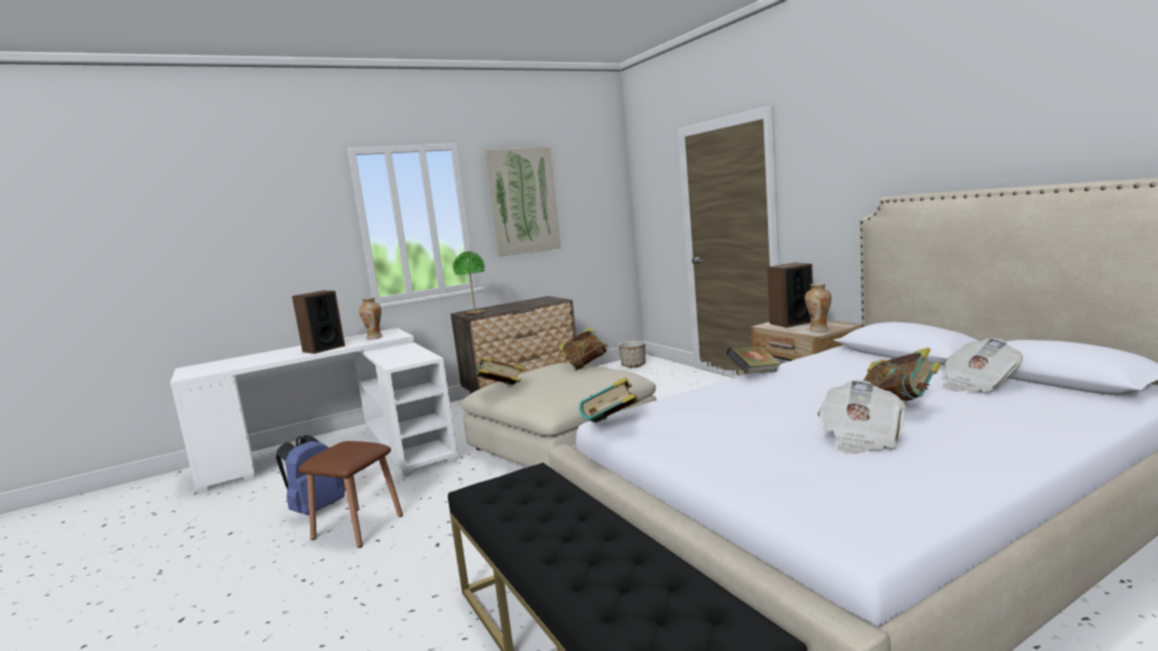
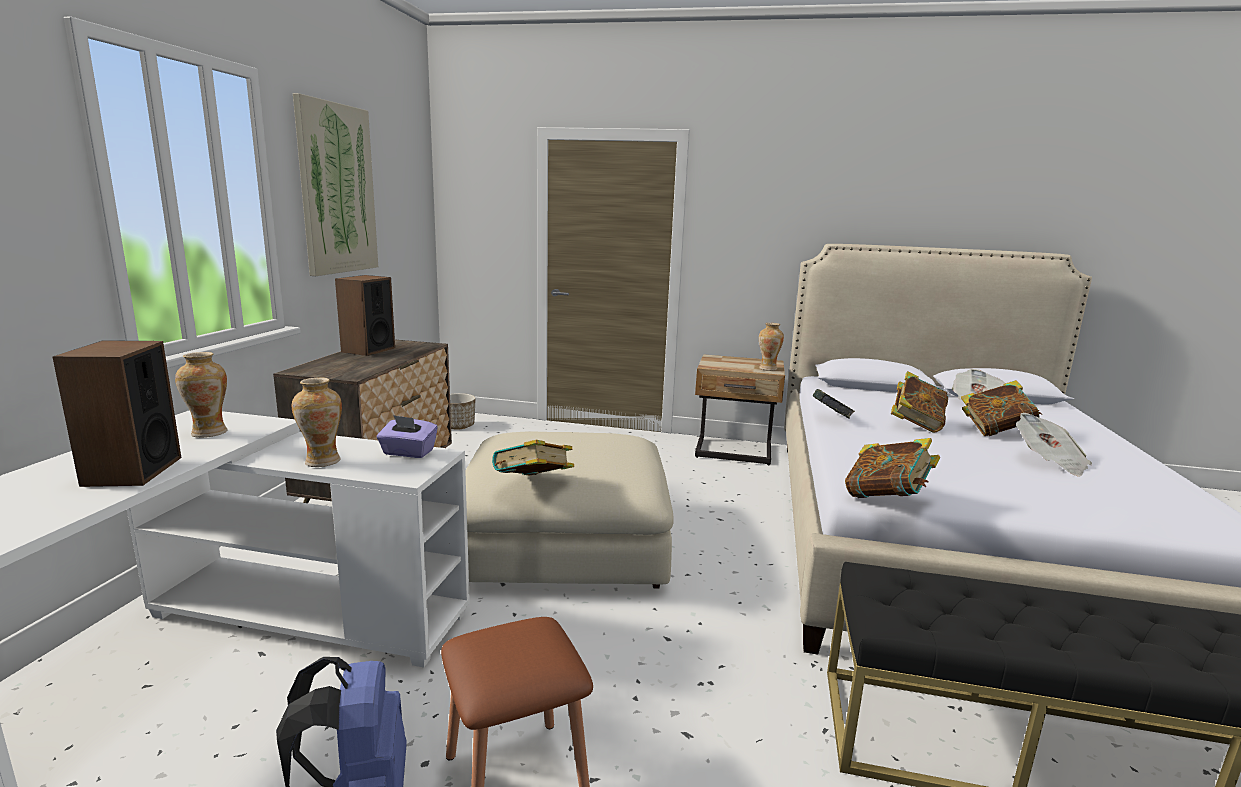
camera: 50 degrees left, 5 degrees up
green table lamp [453,252,485,314] -> none
book [558,327,609,370] -> book moved to [891,371,948,433]
speaker [767,263,813,328] -> speaker moved to [335,275,395,356]
none -> vase [292,378,342,467]
none -> purple tissue box [377,415,438,458]

